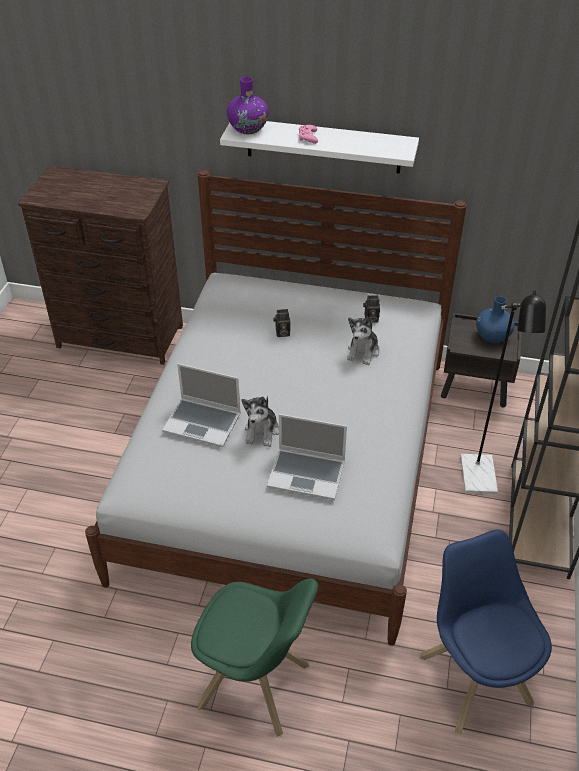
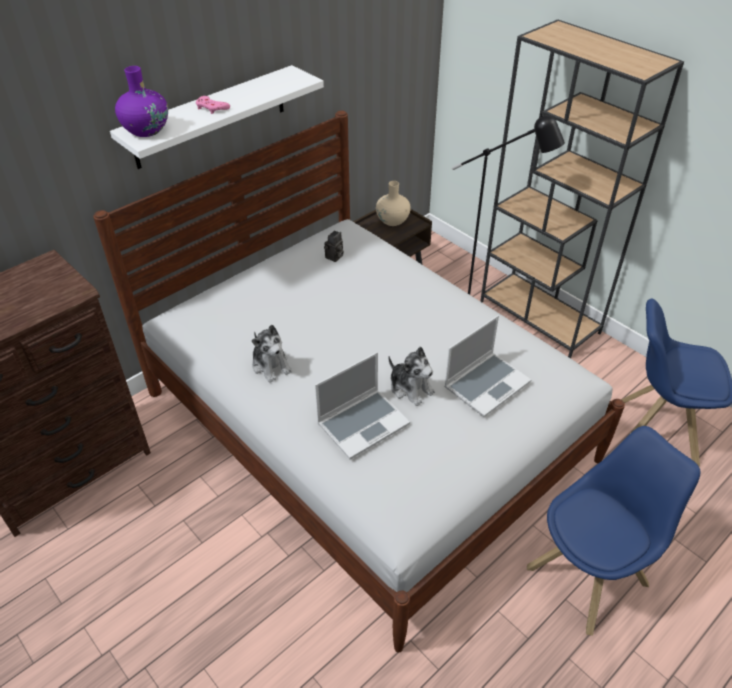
camera: 55 degrees left, 0 degrees up
green chair [191,578,318,737] -> blue chair [527,426,701,636]
camera [273,309,291,337] -> none
plush toy [347,316,379,365] -> plush toy moved to [252,325,292,383]
blue vase [476,296,515,343] -> beige vase [376,181,411,226]

